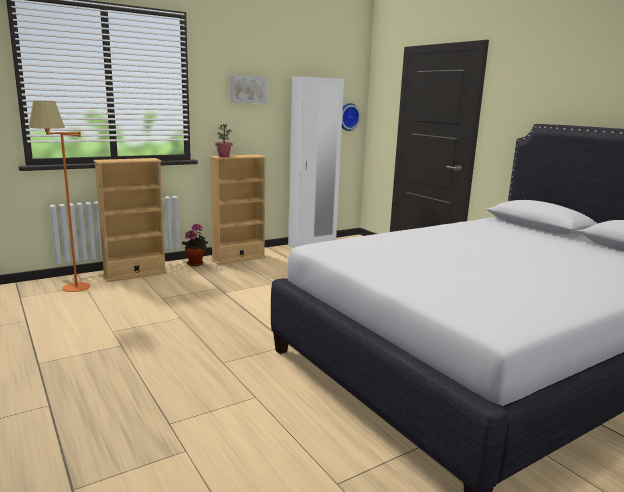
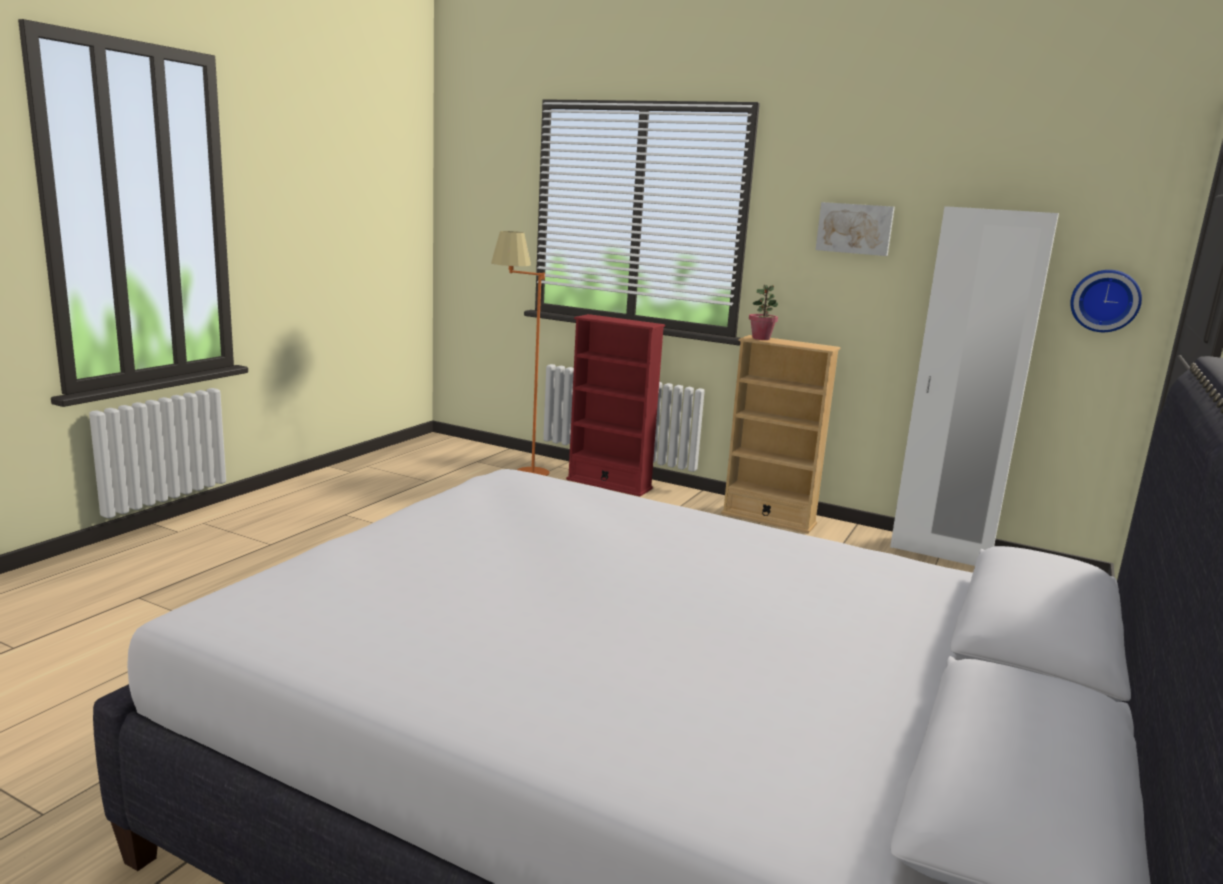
camera: 60 degrees right, 0 degrees up
beige bookcase [93,158,167,282] -> red bookcase [566,314,665,496]
potted plant [182,224,208,266] -> none

